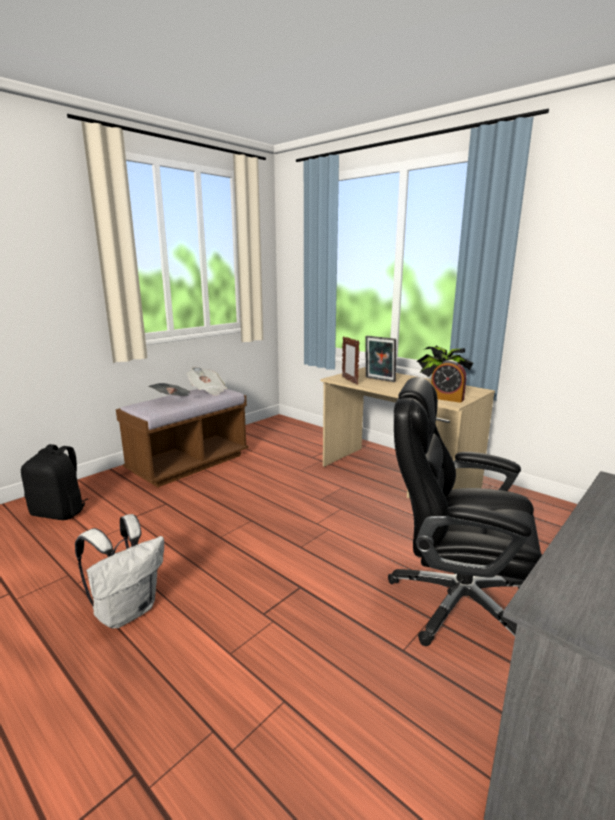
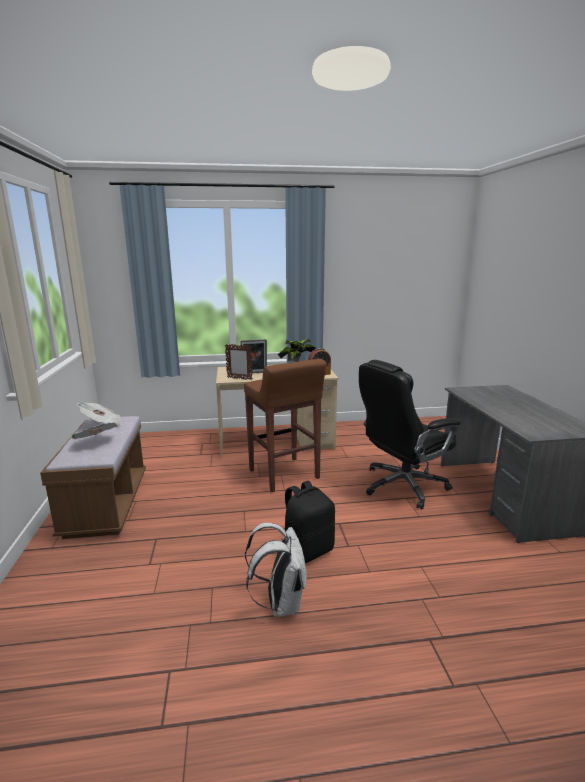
camera: 50 degrees left, 0 degrees up
black backpack [21,444,88,520] -> black backpack moved to [282,481,335,563]
none -> brown stool [244,359,326,492]

